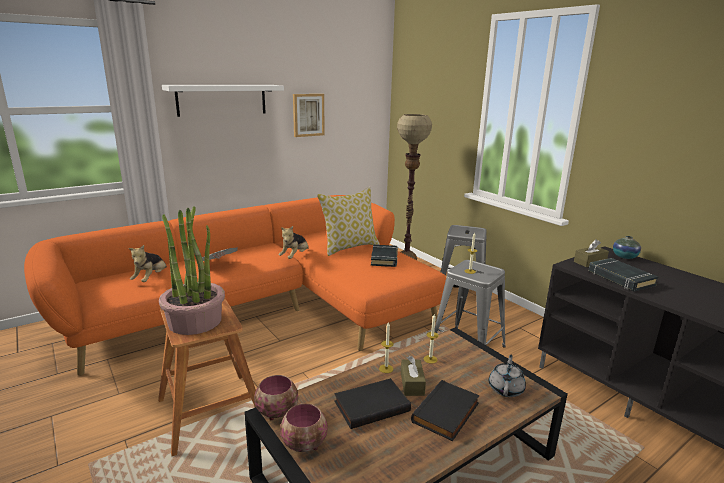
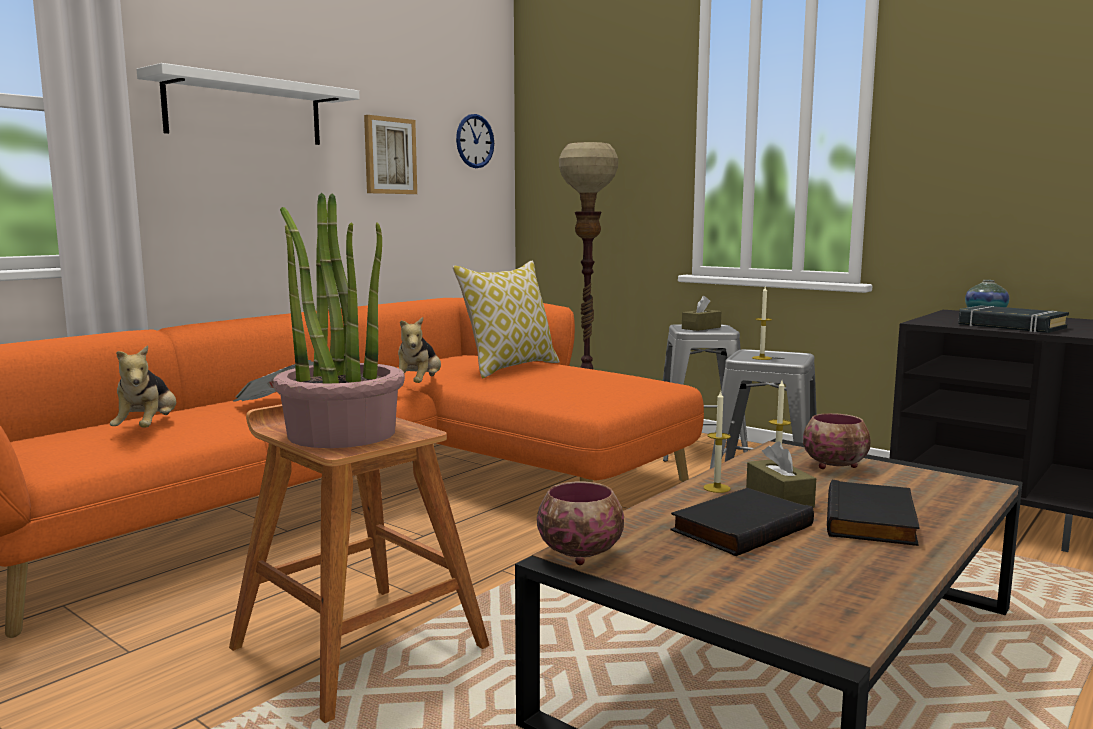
camera: 15 degrees left, 10 degrees down
bowl [280,403,328,452] -> bowl moved to [803,413,871,469]
black book [371,245,398,267] -> none
grey teapot [489,355,526,397] -> none
brown tissue box [574,239,609,267] -> brown tissue box moved to [682,296,721,331]
none -> wall clock [456,114,494,168]

